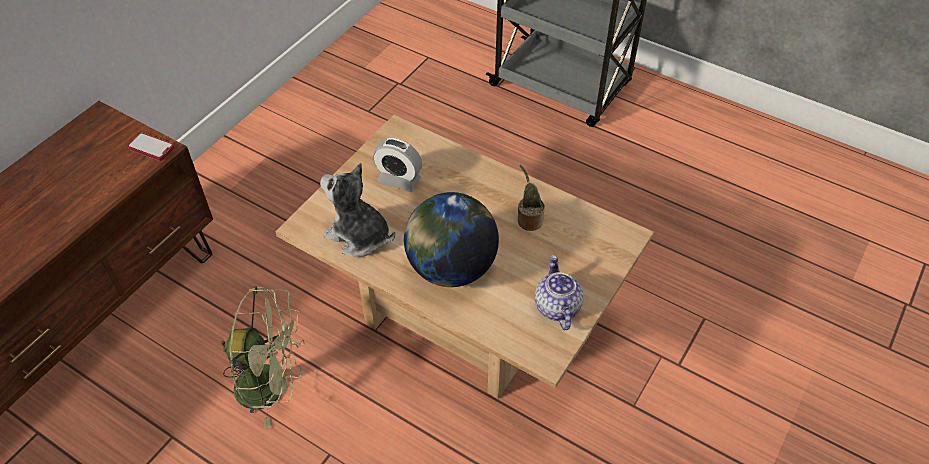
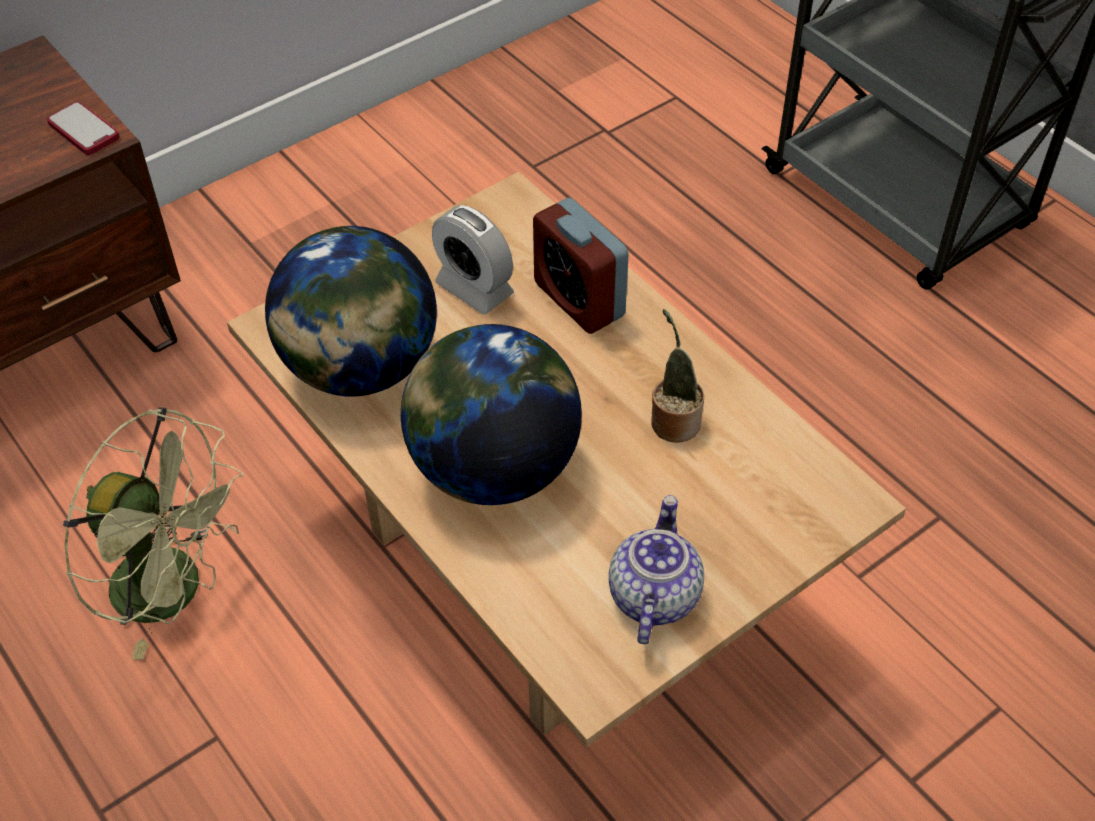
camera: 20 degrees right, 0 degrees up
plush toy [320,163,395,257] -> globe [265,226,437,396]
none -> alarm clock [533,198,629,334]

